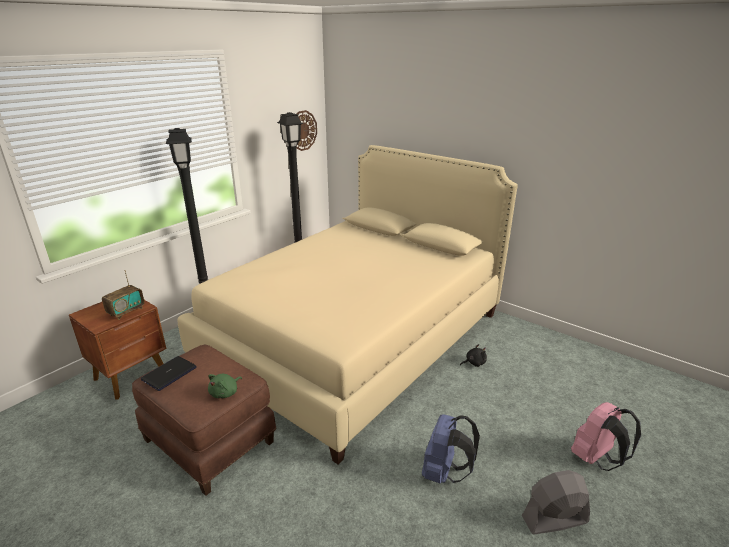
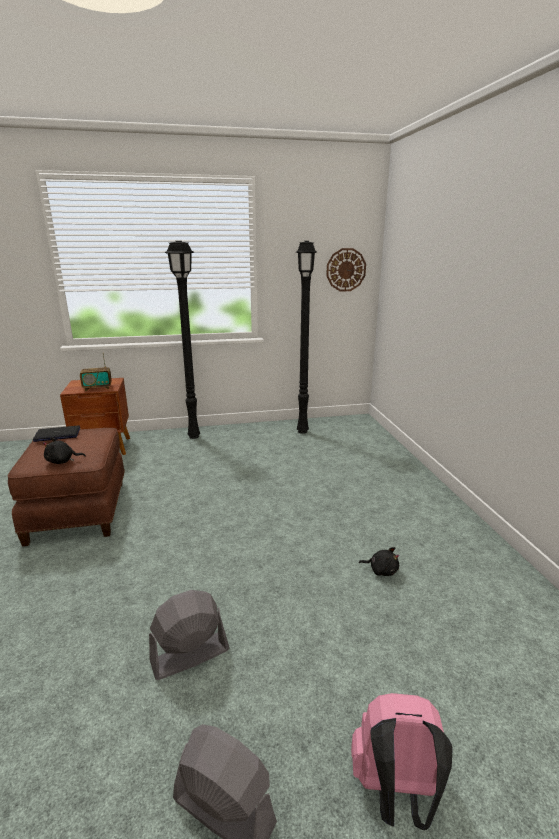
camera: 40 degrees right, 5 degrees down
beige bed [177,145,518,464] -> none
green plush toy [208,374,242,398] -> black plush toy [43,437,86,464]
blue backpack [422,414,480,483] -> grey fan [149,590,229,680]

